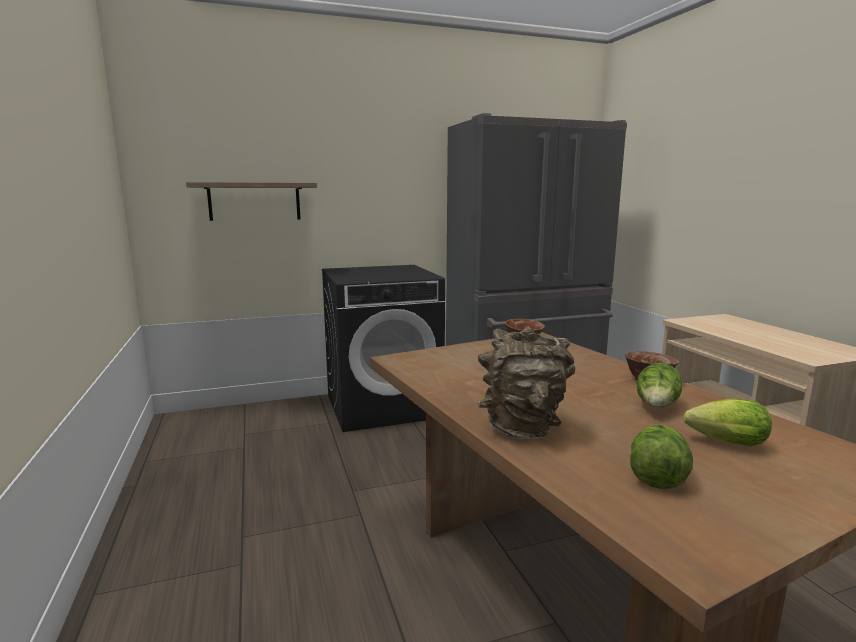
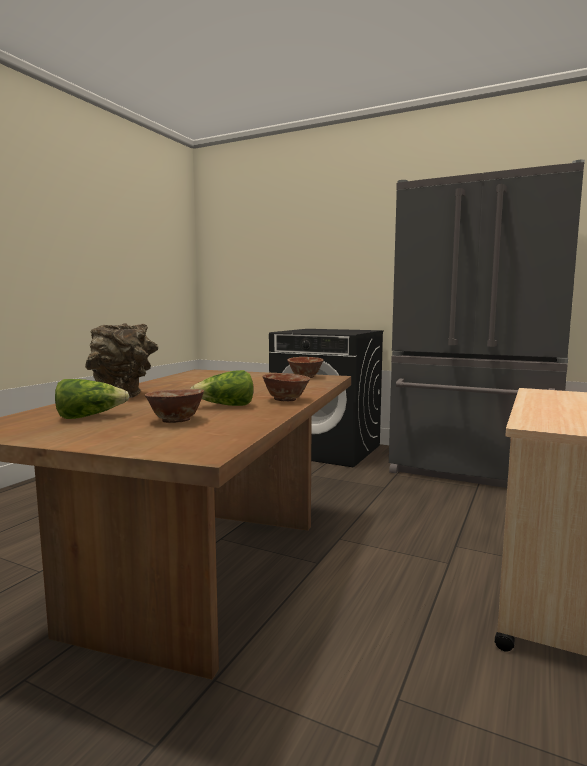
camera: 45 degrees right, 5 degrees down
shelf [186,182,317,221] -> none
lettuce [684,399,772,447] -> bowl [145,389,204,423]

